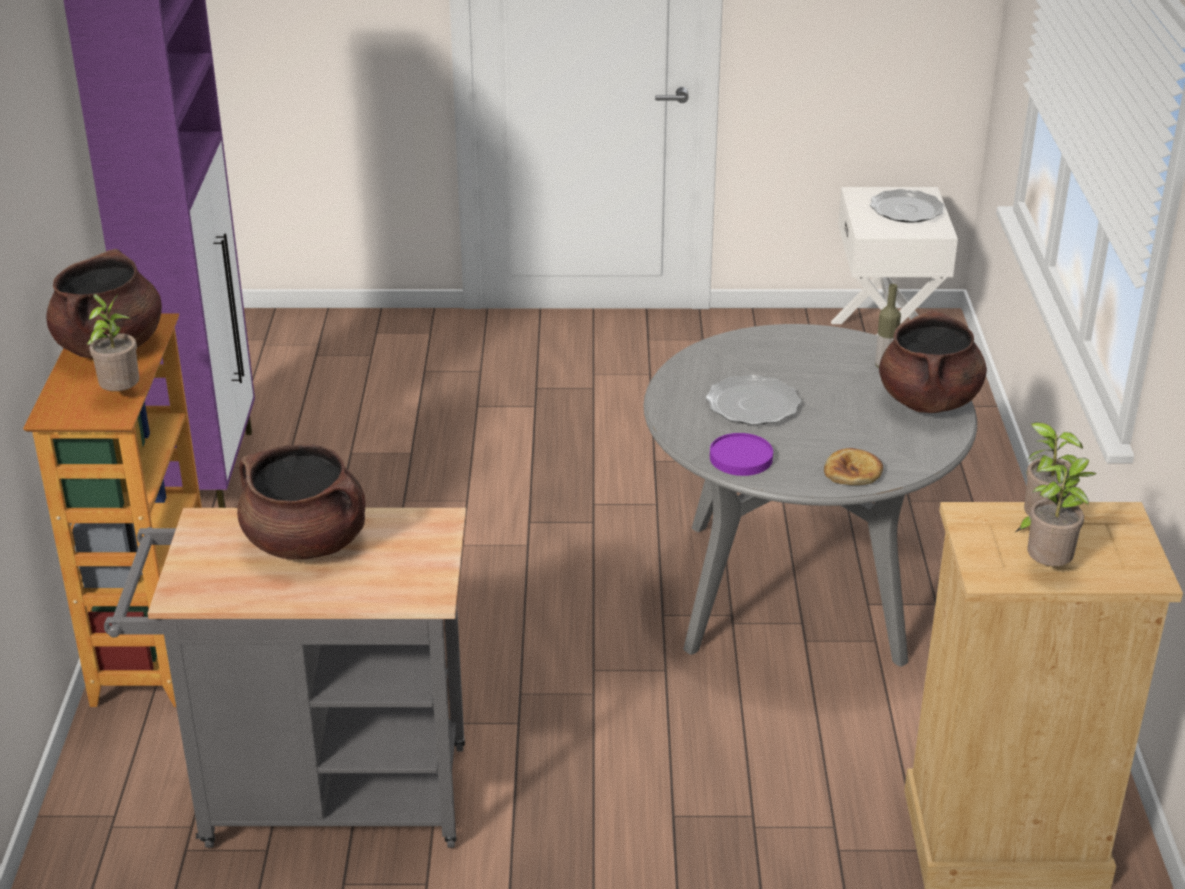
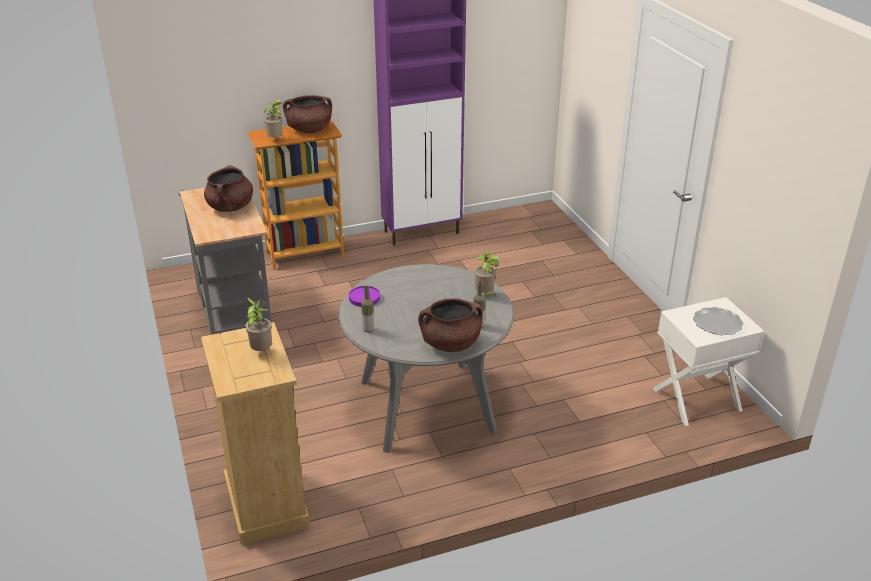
camera: 70 degrees right, 0 degrees up
plate [706,375,801,425] -> none
bread [824,448,883,485] -> bottle [361,286,374,333]
potted plant [1027,458,1097,566] -> potted plant moved to [475,250,500,298]

